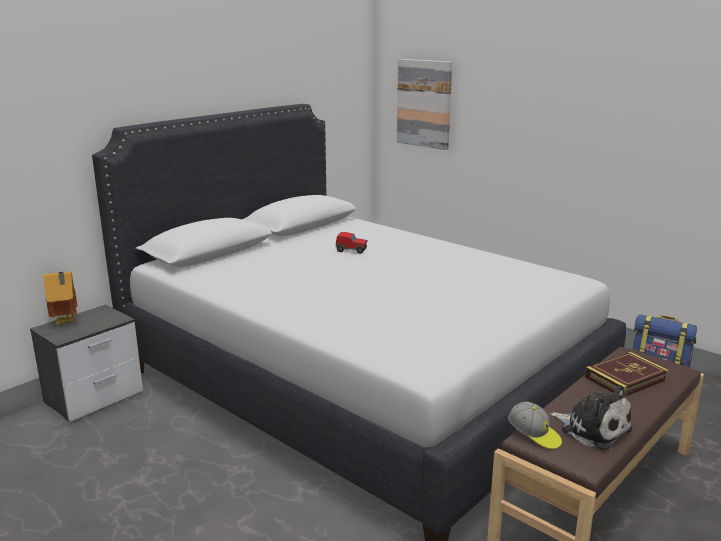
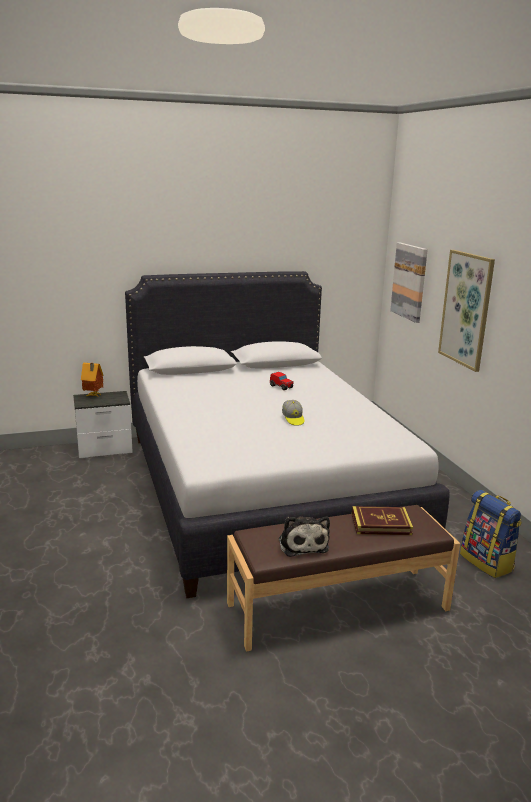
camera: 30 degrees right, 0 degrees up
cap [508,402,562,449] -> cap moved to [282,400,304,426]
none -> picture [438,250,495,372]

